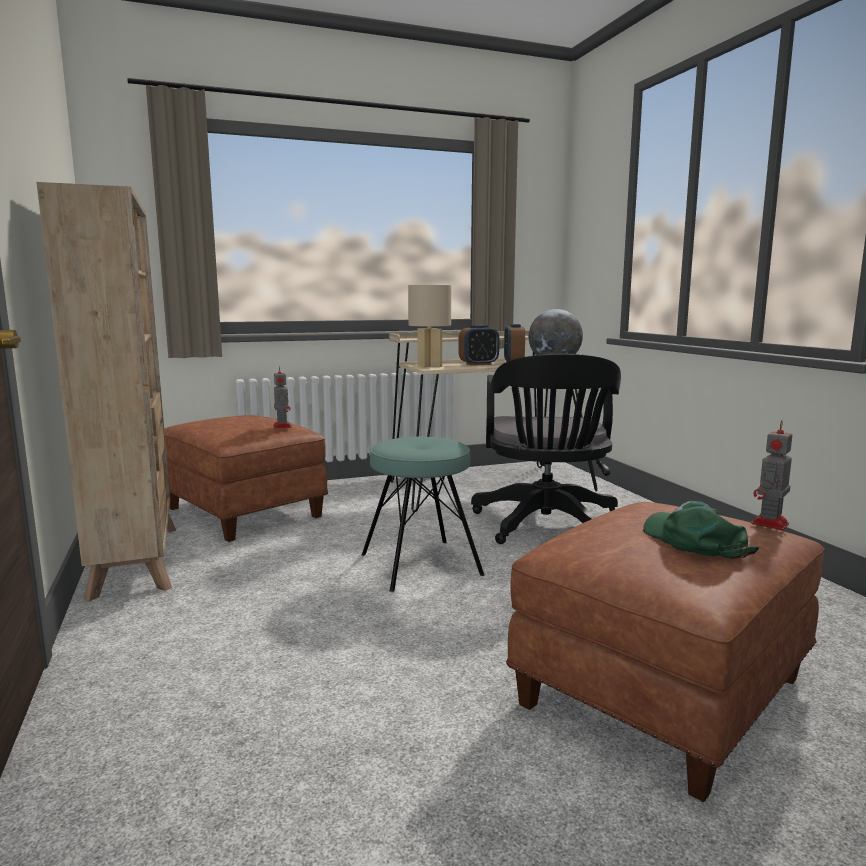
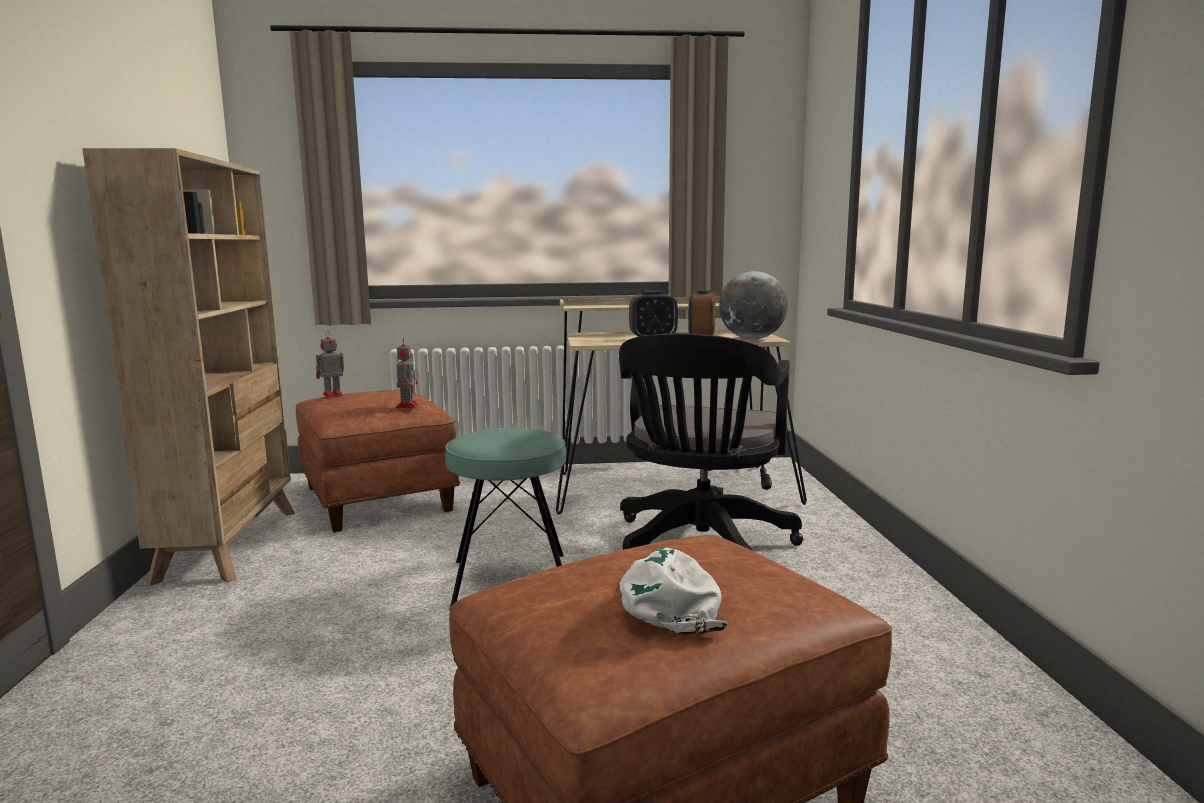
camera: 15 degrees right, 0 degrees up
beige table lamp [408,285,451,367] -> none
green cap [643,501,759,559] -> white cap [619,547,728,635]
toy robot [751,420,792,530] -> toy robot moved to [316,331,344,398]

